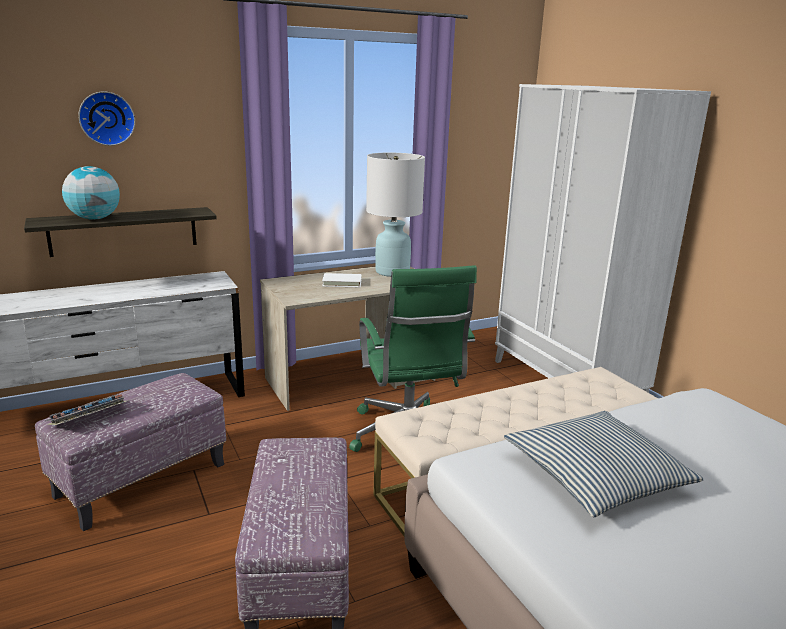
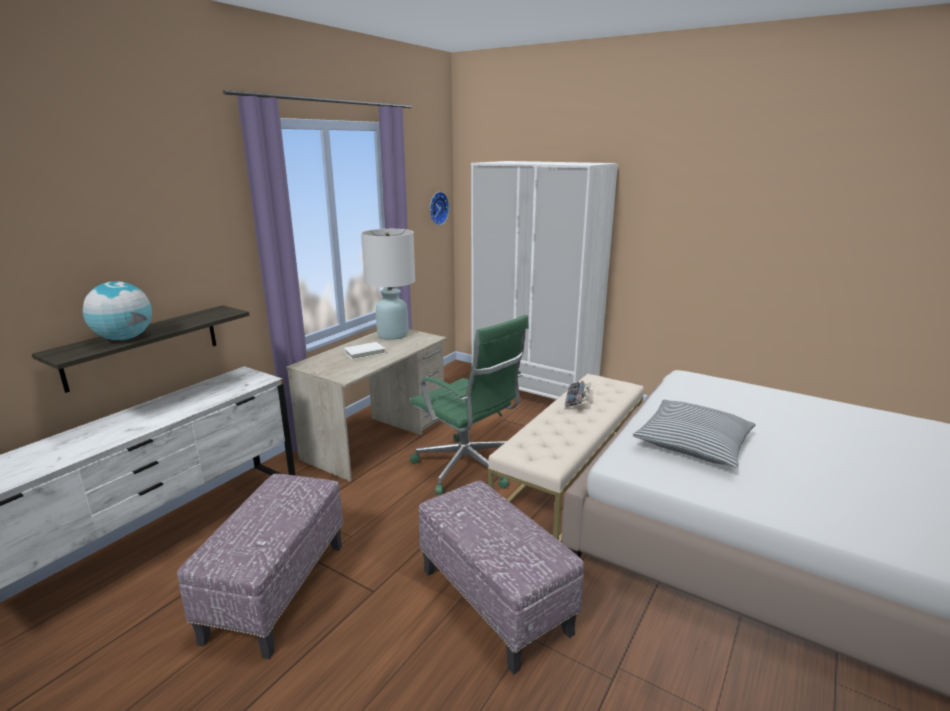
camera: 30 degrees left, 0 degrees up
keyboard [44,394,130,425] -> keyboard moved to [564,381,591,409]
wall clock [78,91,135,146] -> wall clock moved to [430,192,449,225]

